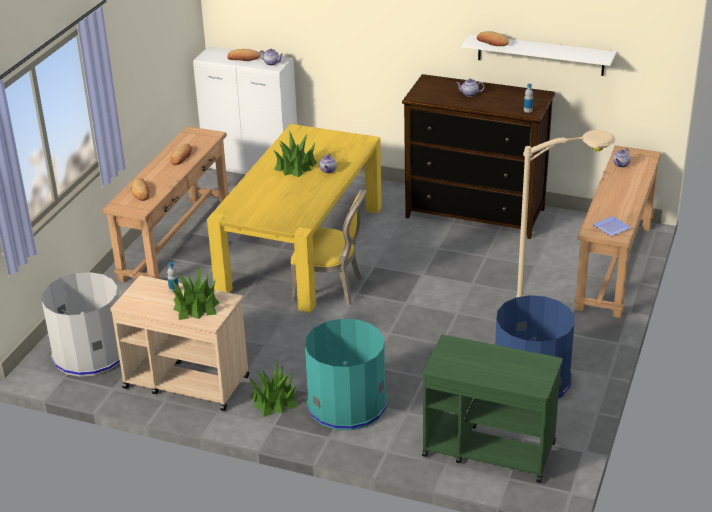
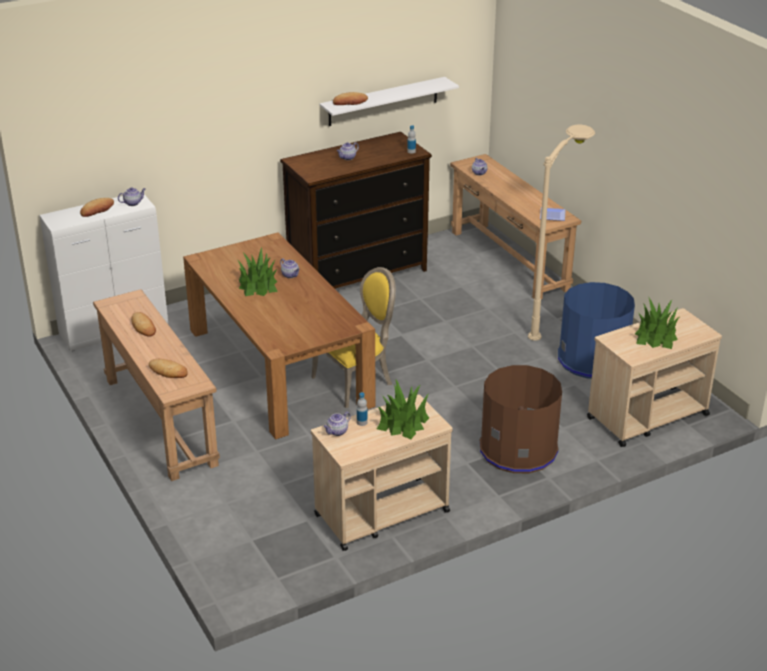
camera: 50 degrees left, 0 degrees up
grey trash can [42,272,120,377] -> none
yellow dining table [207,124,382,313] -> brown dining table [183,232,376,439]
potted plant [249,361,298,417] -> potted plant moved to [635,296,680,349]
turquoise trash can [305,319,387,430] -> brown trash can [479,365,562,473]
green cart [422,335,563,483] -> beige cart [587,308,722,447]
none -> teapot [323,412,351,436]

